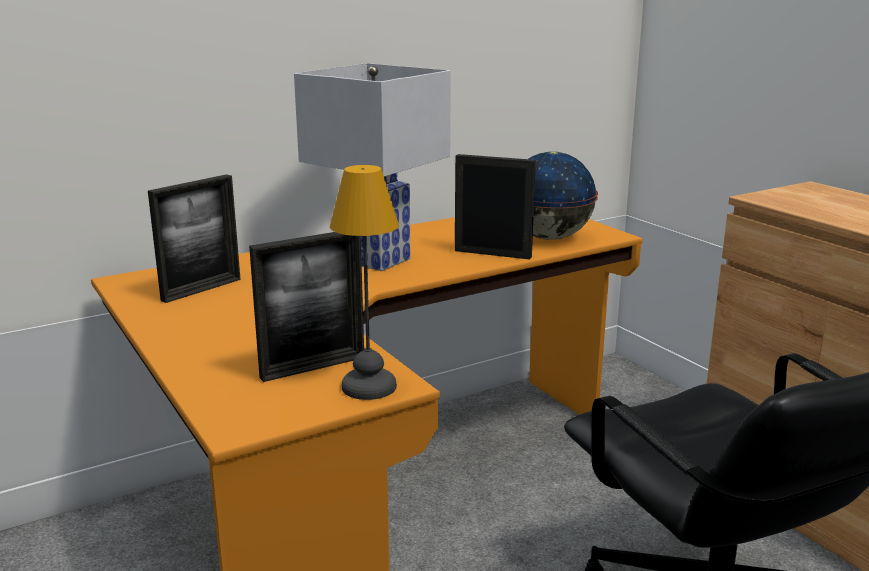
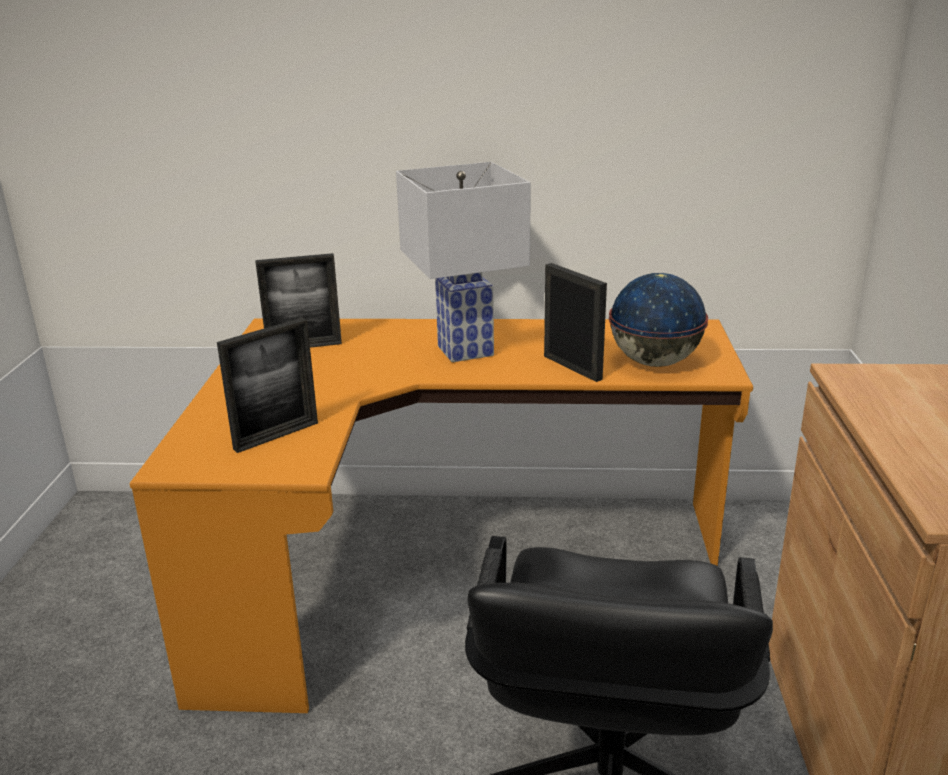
camera: 35 degrees right, 5 degrees up
picture frame [249,232,364,382] -> picture frame turned 45 degrees counterclockwise [217,318,318,453]
table lamp [330,165,399,400] -> none

